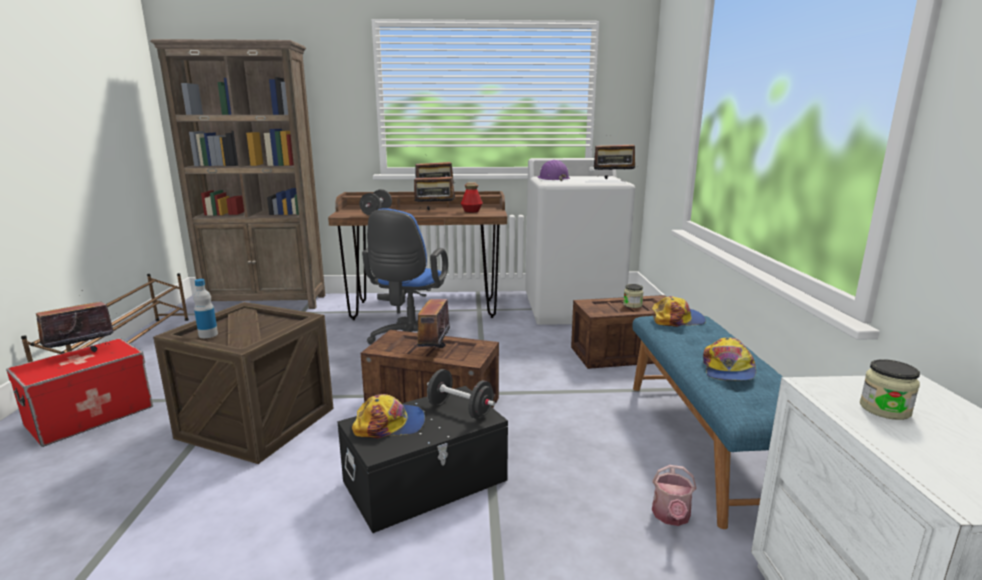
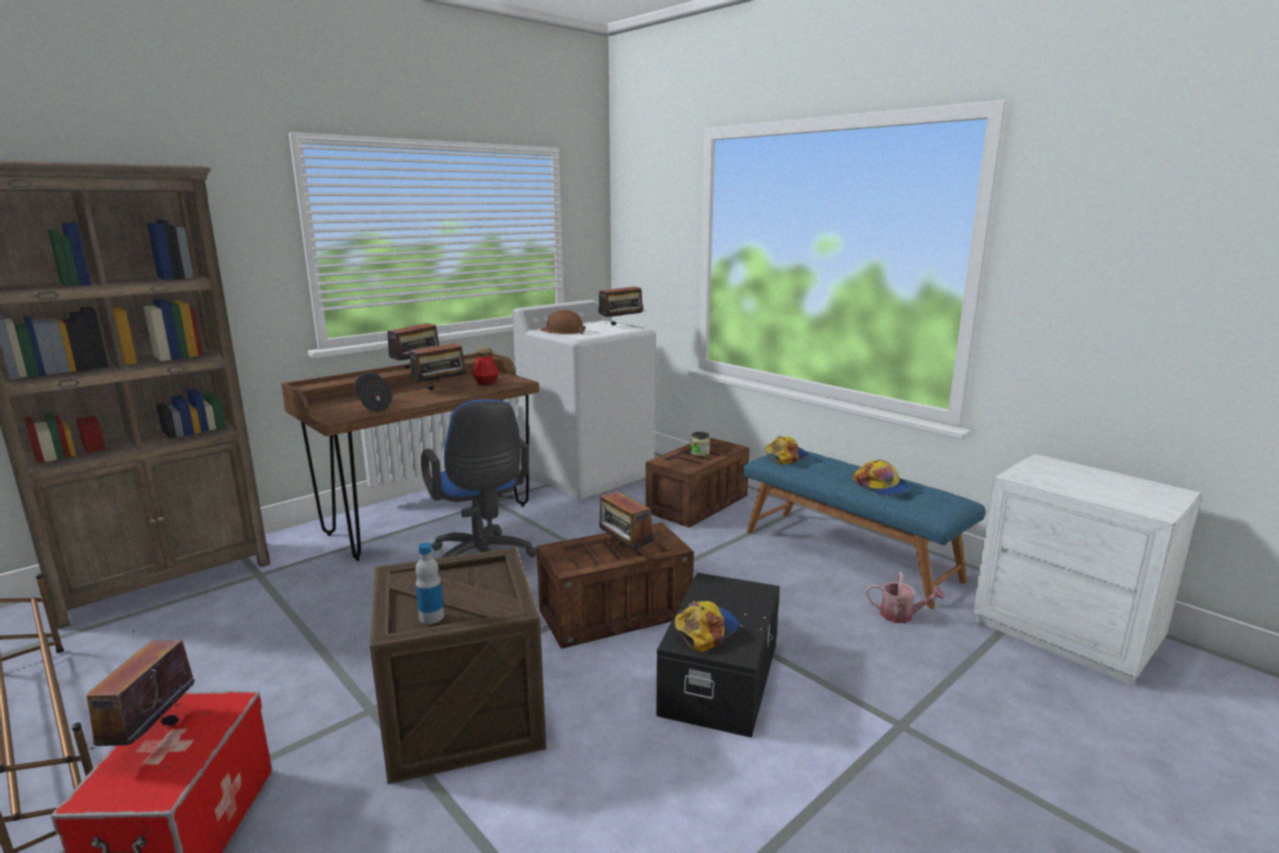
camera: 40 degrees left, 0 degrees up
black dumbbell [427,369,495,420] -> none
purple hard hat [537,160,570,181] -> brown hard hat [540,310,586,334]
watering can [652,465,697,526] -> watering can turned 45 degrees counterclockwise [866,572,945,623]
jar [860,359,920,420] -> none

